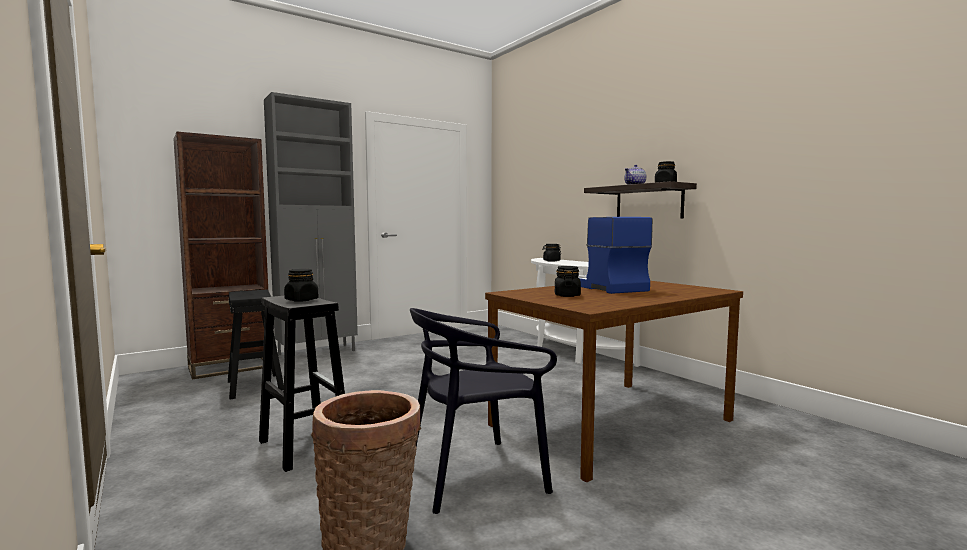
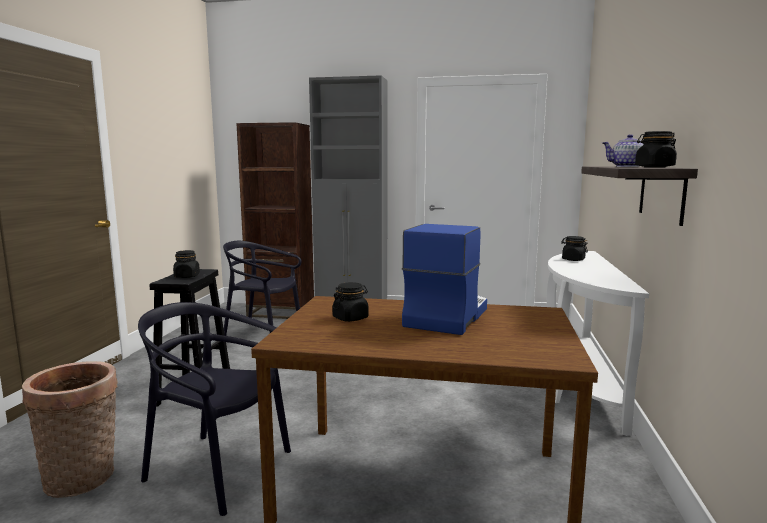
camera: 45 degrees right, 5 degrees up
black stool [228,289,284,400] -> black chair [223,241,302,336]

